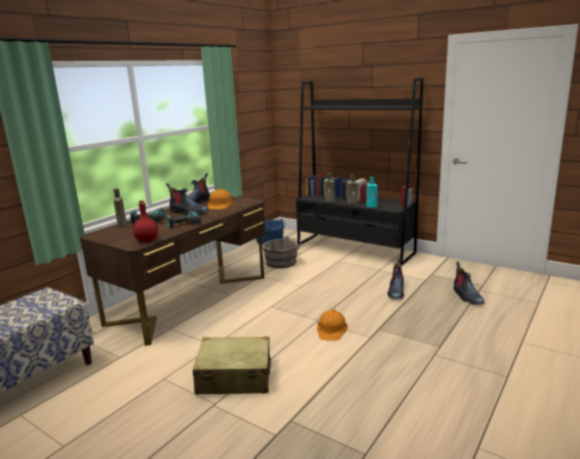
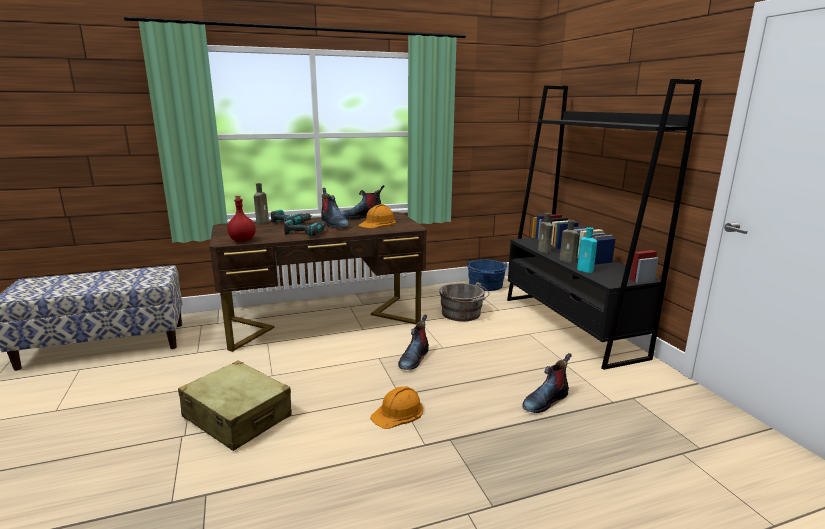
camera: 35 degrees right, 0 degrees up
boot [454,262,485,305] -> boot moved to [398,314,429,370]

